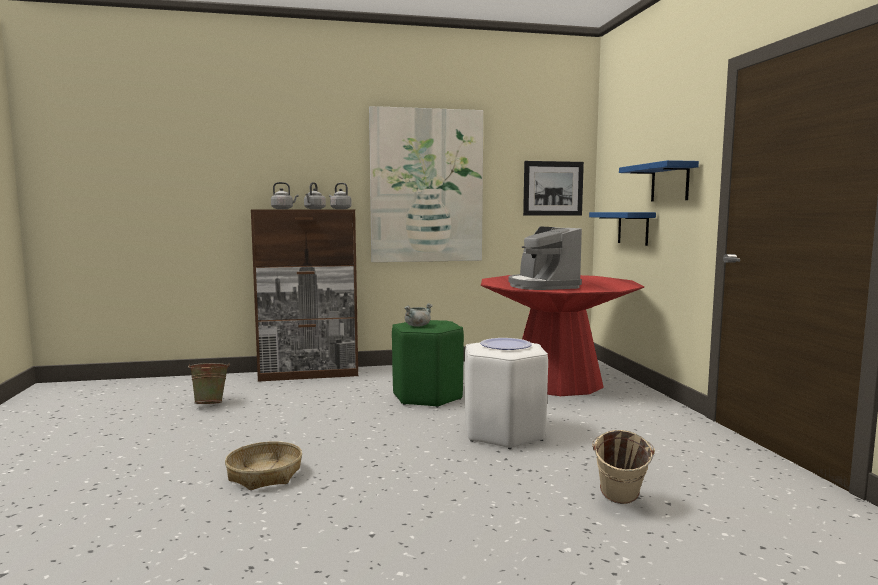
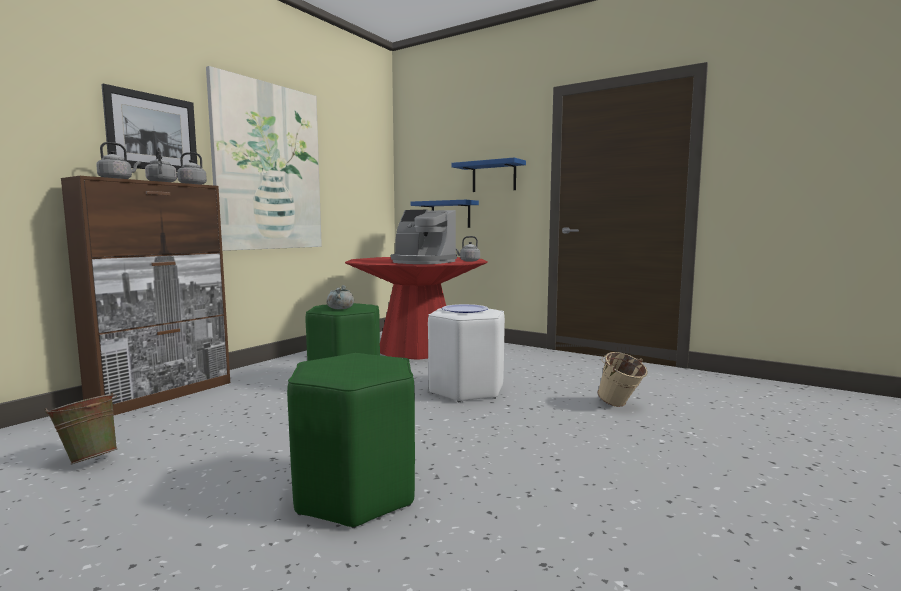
camera: 45 degrees left, 0 degrees up
basket [225,441,302,490] -> green stool [287,353,415,528]
picture [523,161,584,216] -> picture moved to [101,84,197,172]
none -> grey kettle [456,236,480,261]

